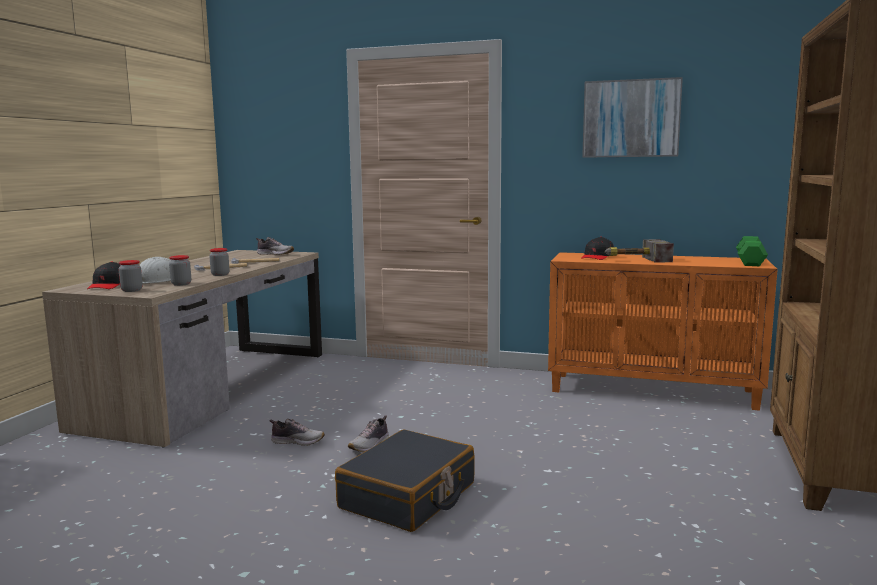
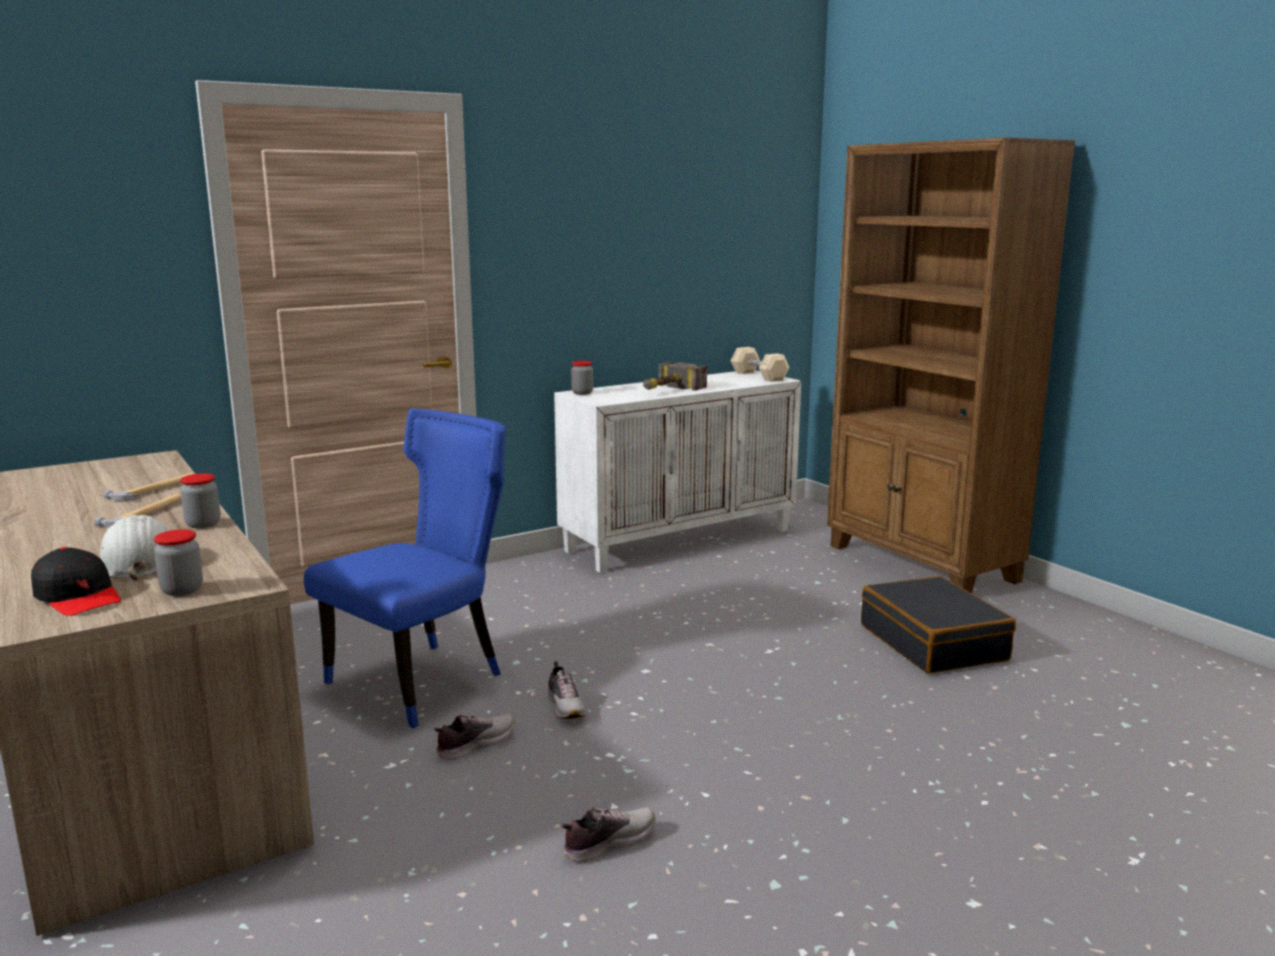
camera: 50 degrees left, 5 degrees up
jar [169,255,191,286] -> jar moved to [571,361,593,395]
shoe [256,237,294,255] -> shoe moved to [561,807,655,863]
black suitcase [335,430,475,532] -> black suitcase moved to [861,576,1016,673]
orange cabinet [548,252,778,411] -> white cabinet [554,370,801,573]
black cap [581,237,614,260] -> none
picture [582,77,683,158] -> none
green dumbbell [736,236,768,266] -> beige dumbbell [731,347,789,382]
none -> blue chair [304,408,506,728]

